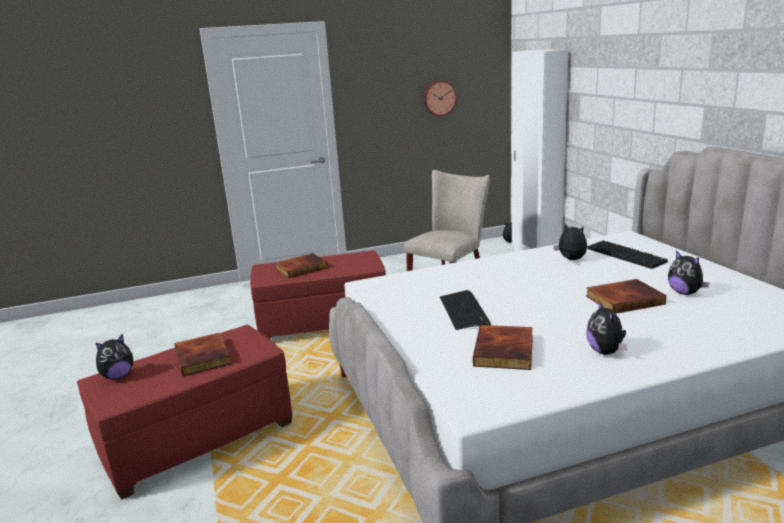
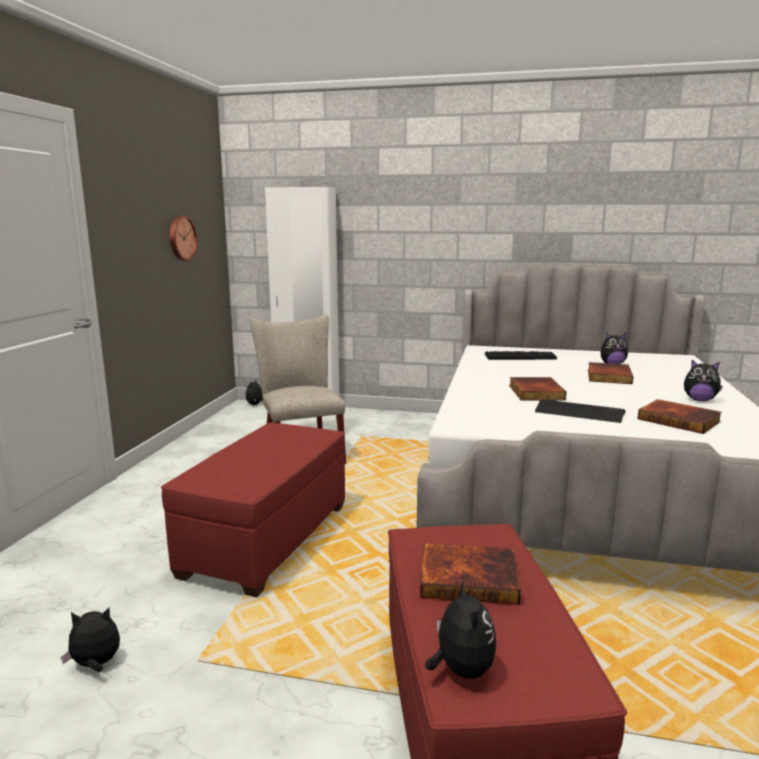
camera: 60 degrees left, 5 degrees down
book [275,253,327,278] -> book moved to [509,377,566,401]
plush toy [554,224,587,260] -> plush toy moved to [61,608,120,672]

